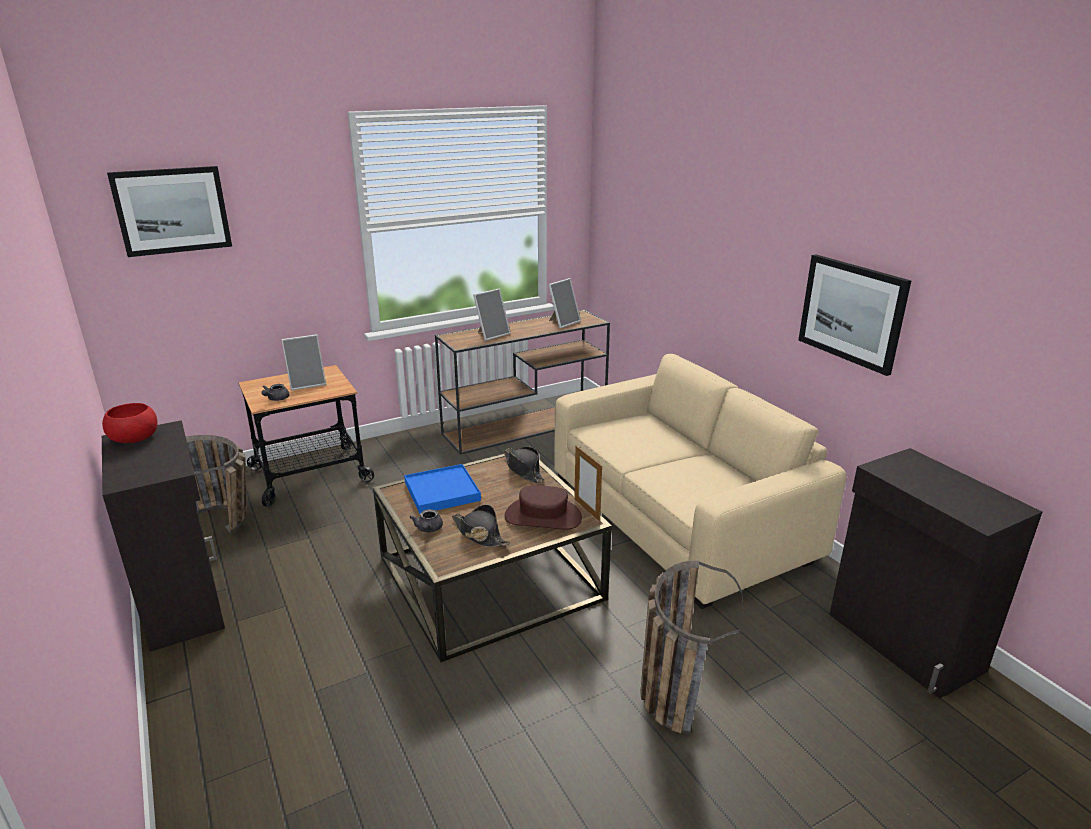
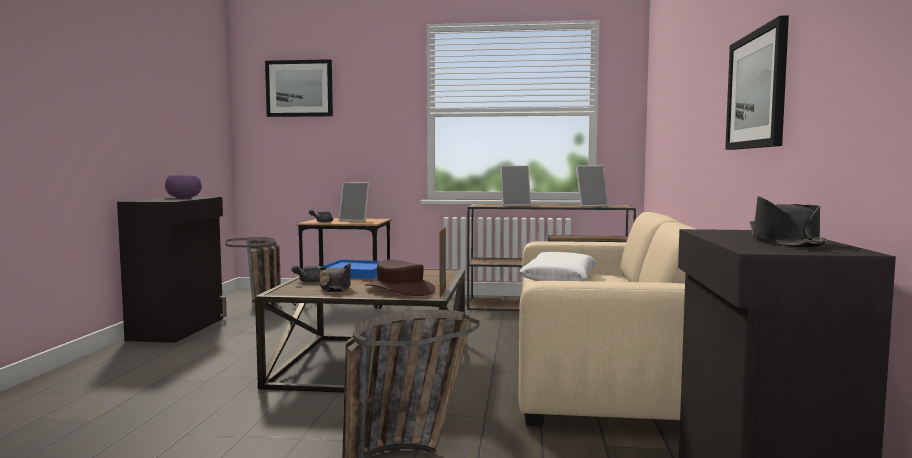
camera: 35 degrees right, 20 degrees down
red bowl [102,403,157,443] -> purple bowl [165,175,202,198]
black hat [503,446,544,483] -> black hat moved to [750,196,827,247]
none -> white pillow [520,252,596,281]

